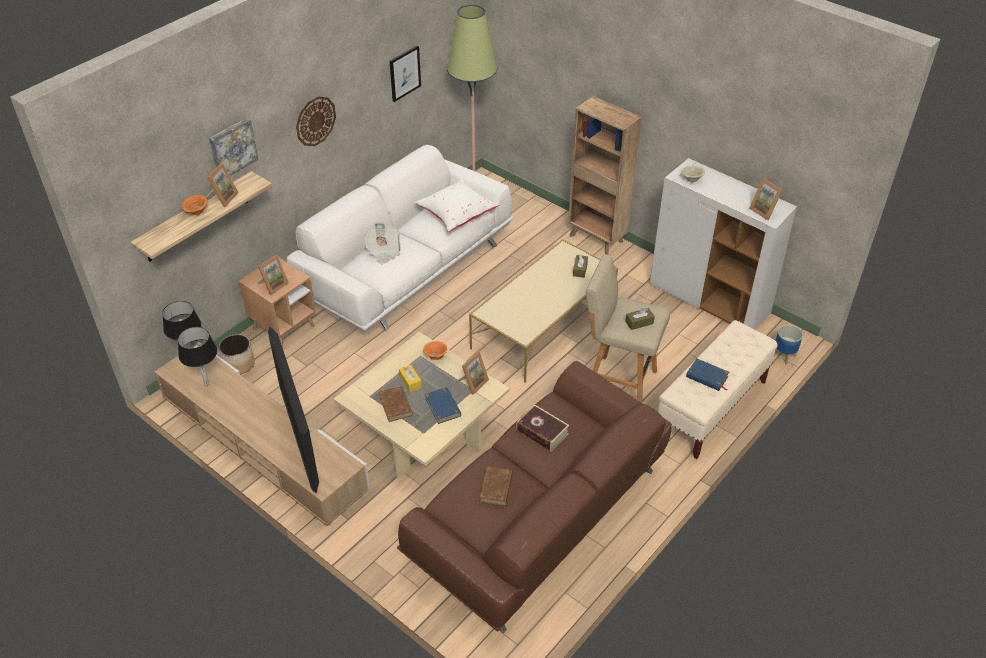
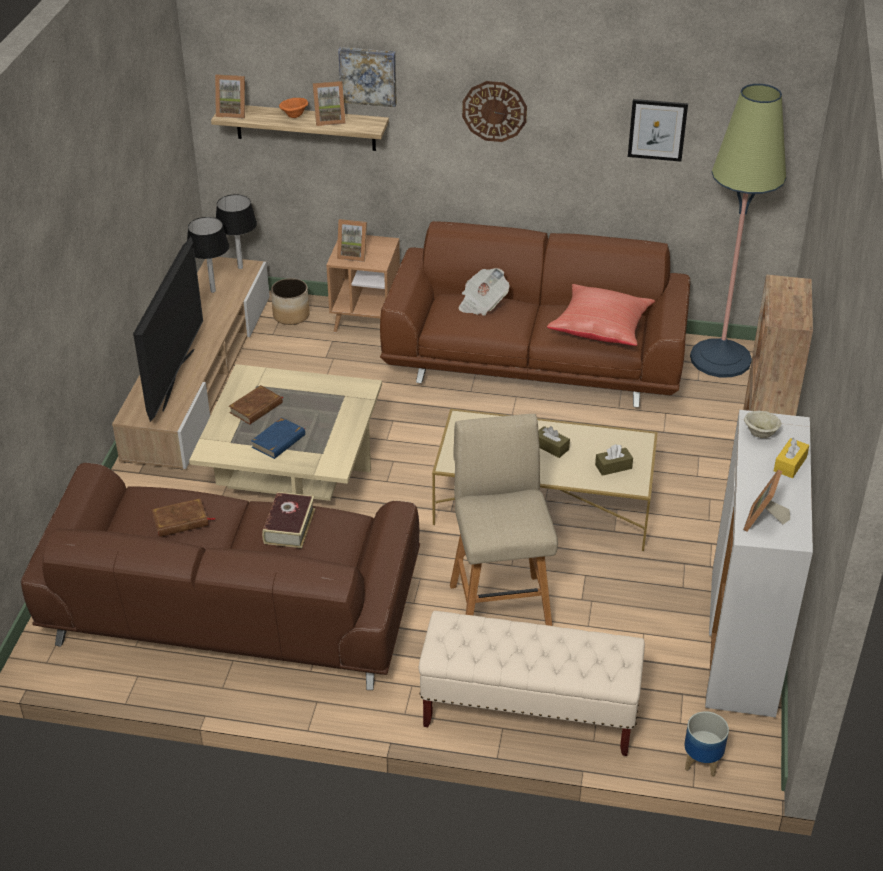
camera: 60 degrees right, 5 degrees down
television [268,326,319,493] -> television turned 150 degrees clockwise [133,237,203,422]
white sofa [287,145,513,332] -> brown sofa [380,221,690,407]
yellow tissue box [399,365,422,392] -> yellow tissue box moved to [774,437,809,478]
white pillow [415,178,500,232] -> red pillow [547,284,655,346]
orange bowl [423,341,447,360] -> none
picture frame [456,351,489,395] -> picture frame moved to [215,74,245,119]
brown tissue box [625,308,655,330] -> brown tissue box moved to [538,426,570,458]
blue book [686,359,729,391] -> none

